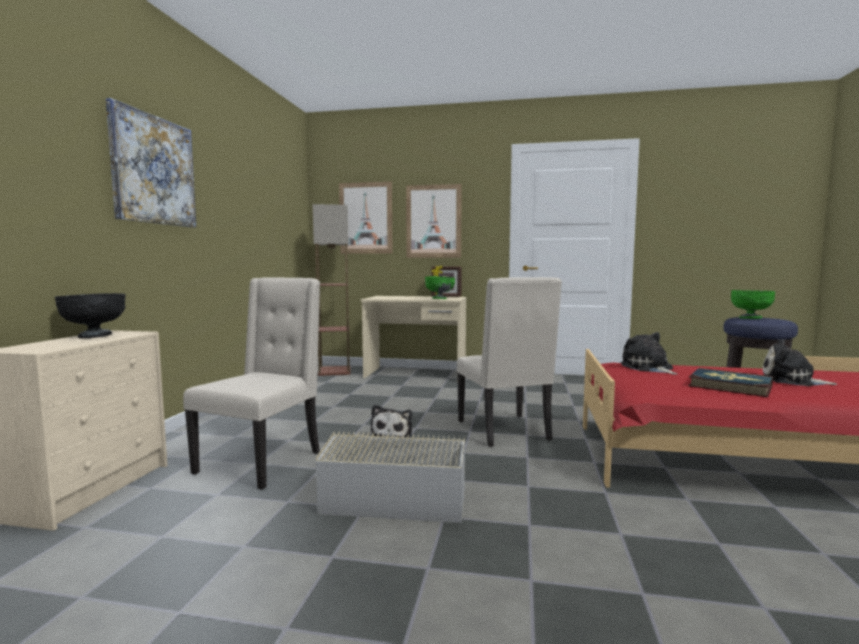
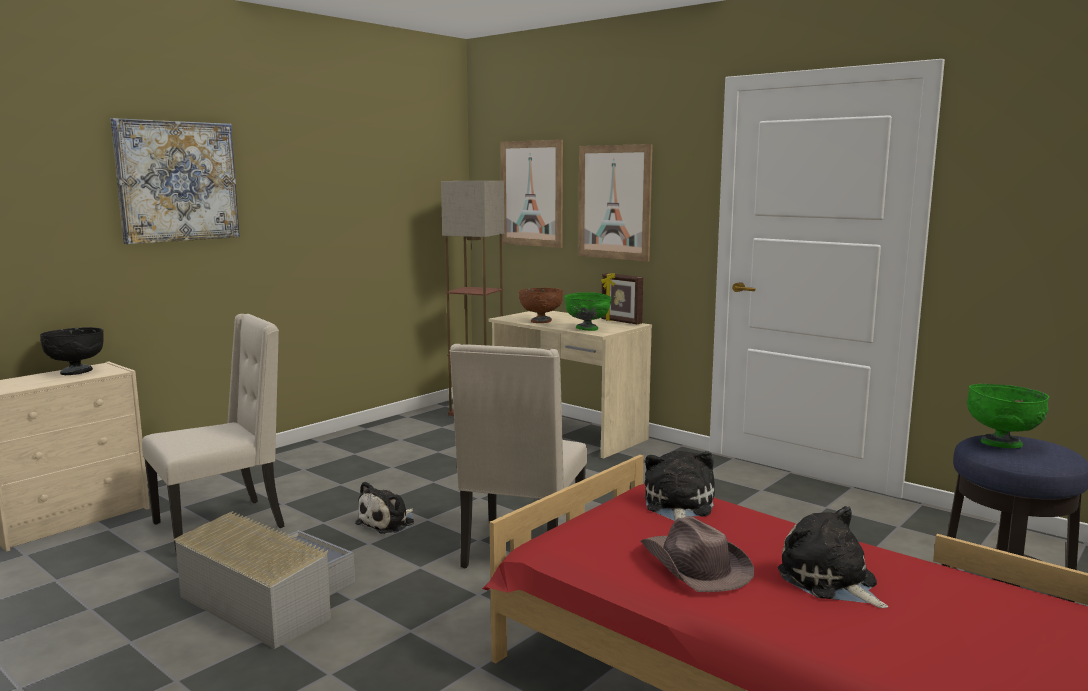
camera: 30 degrees right, 5 degrees up
book [688,368,773,397] -> brown hat [641,516,754,592]
none -> brown bowl [519,288,563,323]

